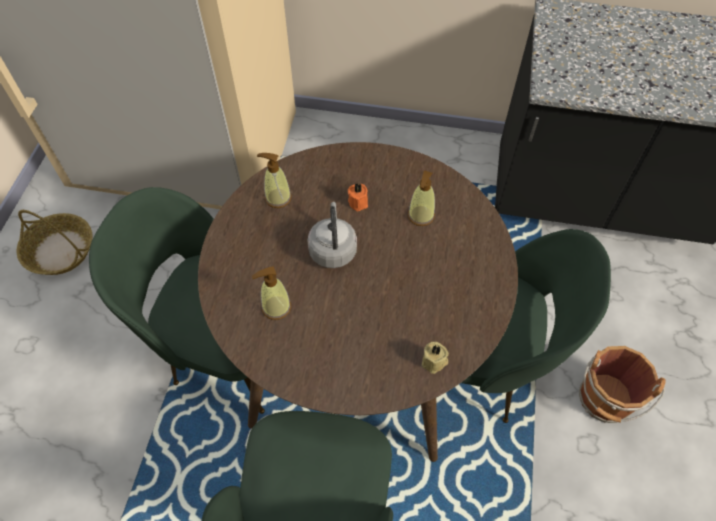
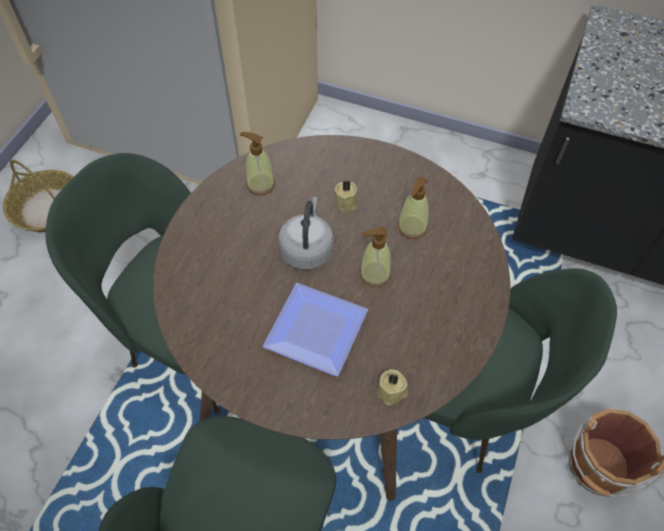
camera: 10 degrees right, 0 degrees up
soap dispenser [252,266,291,320] -> soap dispenser moved to [359,227,391,287]
orange candle [348,183,368,211] -> beige candle [335,180,357,212]
none -> plate [263,283,368,377]

